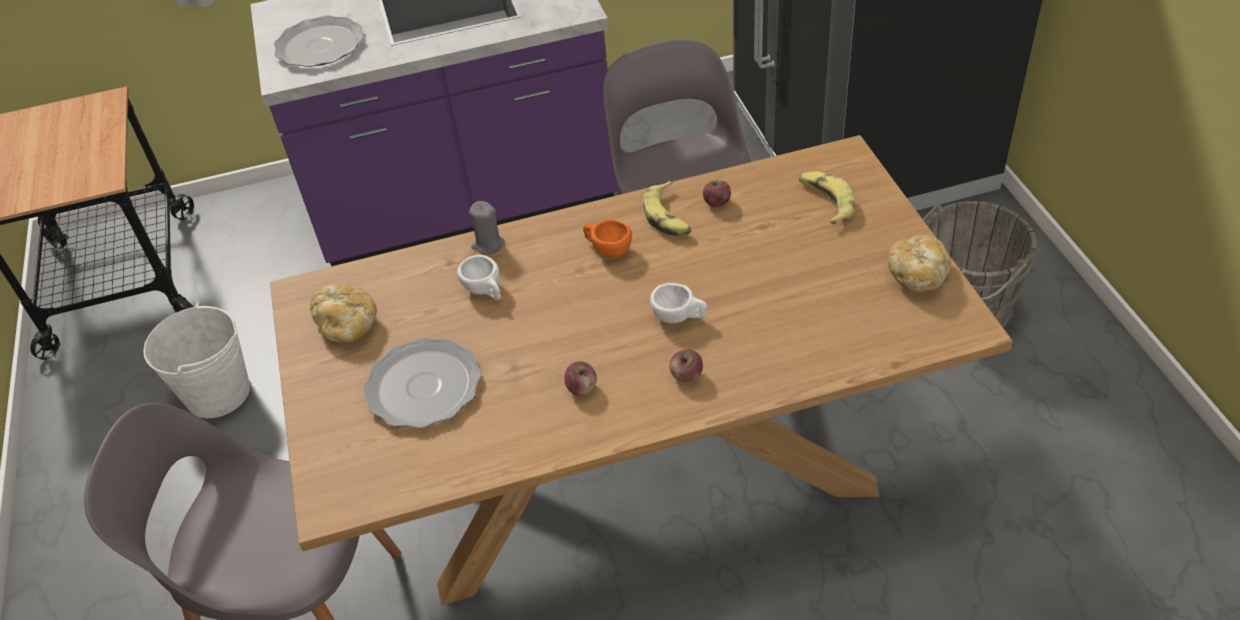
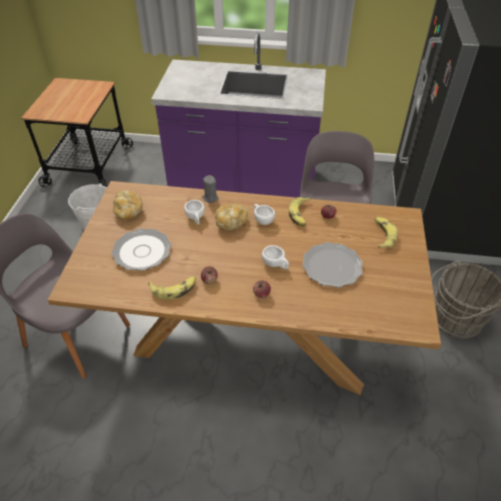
camera: 20 degrees right, 0 degrees up
plate [274,15,364,67] -> plate moved to [302,242,363,288]
orange cup [583,219,632,258] -> white cup [254,204,275,225]
bread [888,235,951,292] -> bread moved to [215,204,248,230]
none -> banana [148,276,196,299]

